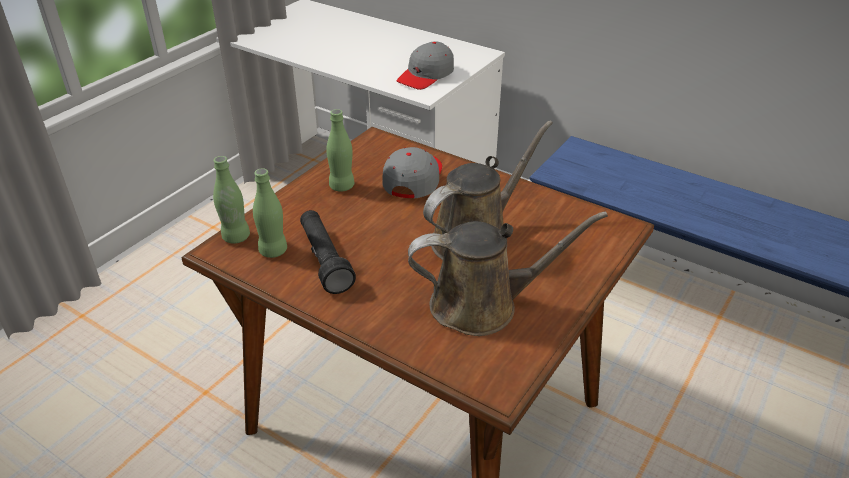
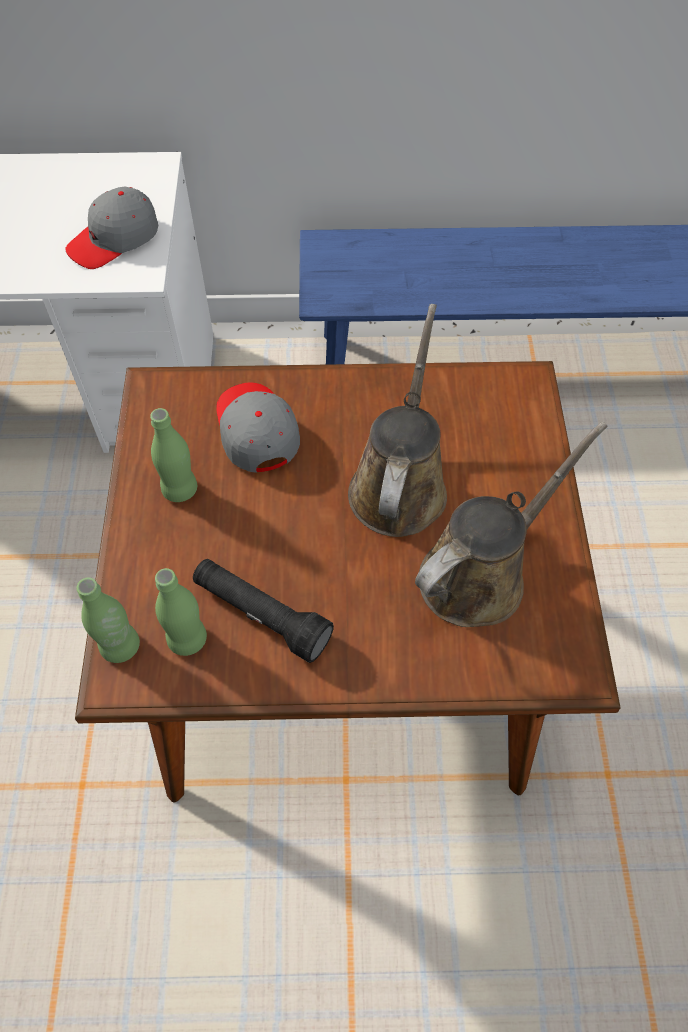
camera: 35 degrees left, 20 degrees up
grey cap [397,41,454,90] -> grey cap turned 45 degrees clockwise [65,186,158,269]

